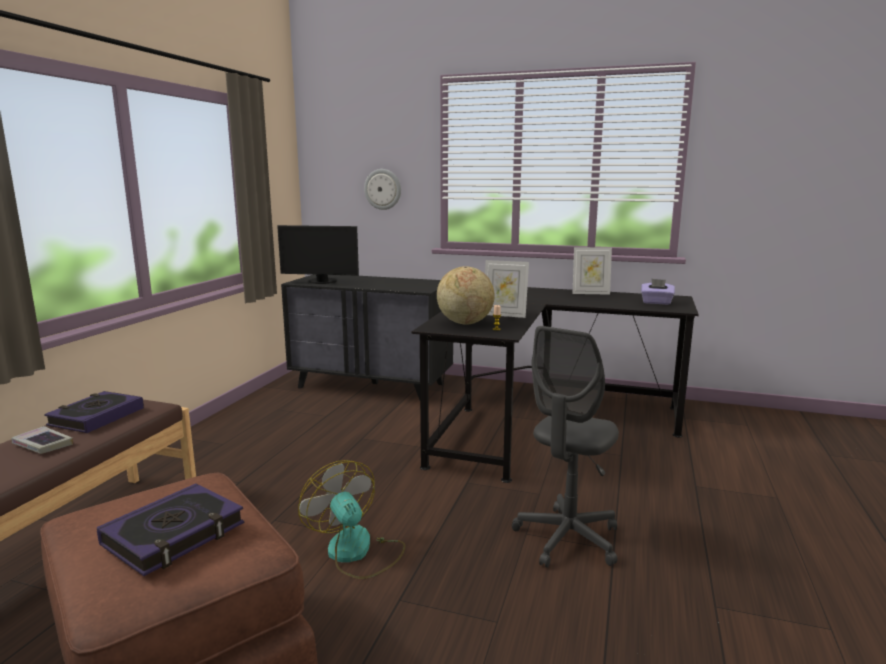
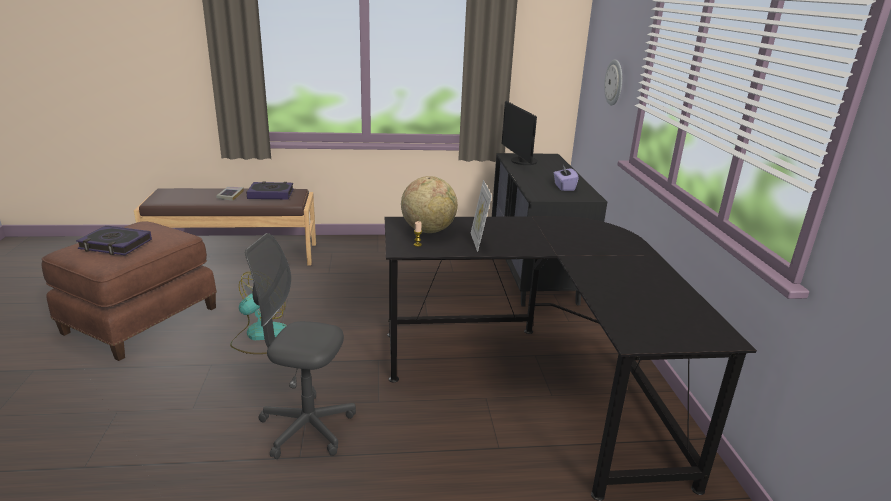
camera: 65 degrees right, 10 degrees up
picture frame [573,247,612,295] -> none
purple tissue box [641,279,675,305] -> purple tissue box moved to [554,165,579,191]

